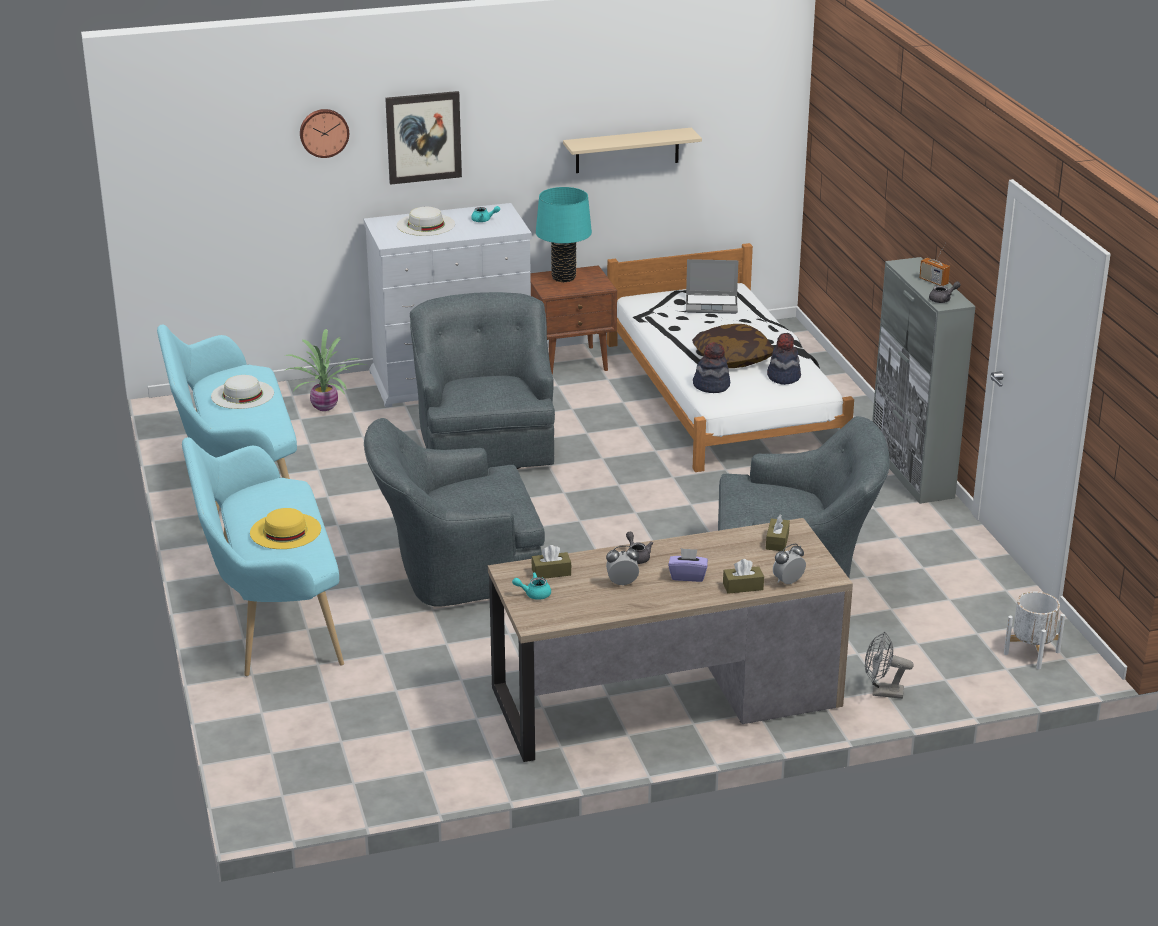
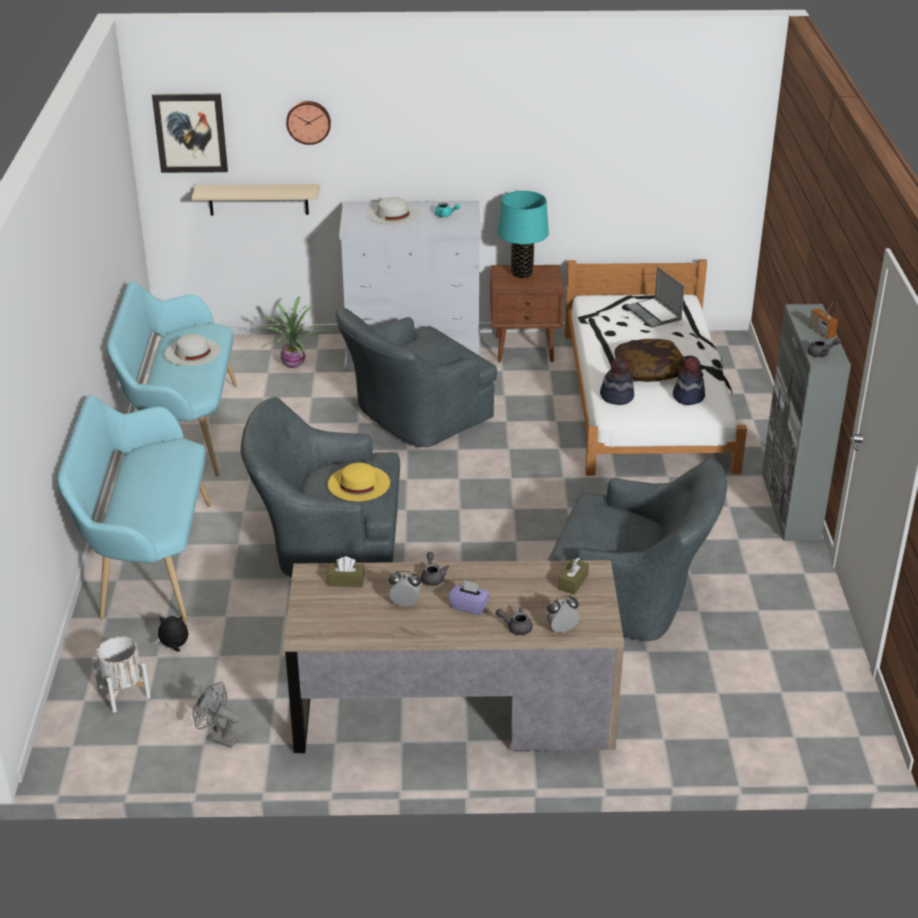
camera: 15 degrees right, 5 degrees up
yellow hat [250,508,321,549] -> yellow hat moved to [328,463,390,501]
picture [385,91,462,185] -> picture moved to [152,94,228,173]
grey armchair [410,292,555,469] -> grey armchair turned 135 degrees counterclockwise [335,308,497,447]
turquoise teapot [512,572,551,600] -> none
beige shelf [563,128,702,173] -> beige shelf moved to [192,184,319,215]
laptop [686,259,739,314] -> laptop turned 45 degrees clockwise [626,267,685,328]
brown tissue box [723,559,764,594] -> grey teapot [496,606,533,635]
grey fan [865,632,914,699] -> grey fan moved to [193,682,240,748]
white planter [1004,591,1065,669] -> white planter moved to [92,636,151,713]
none -> plush toy [155,615,189,652]

